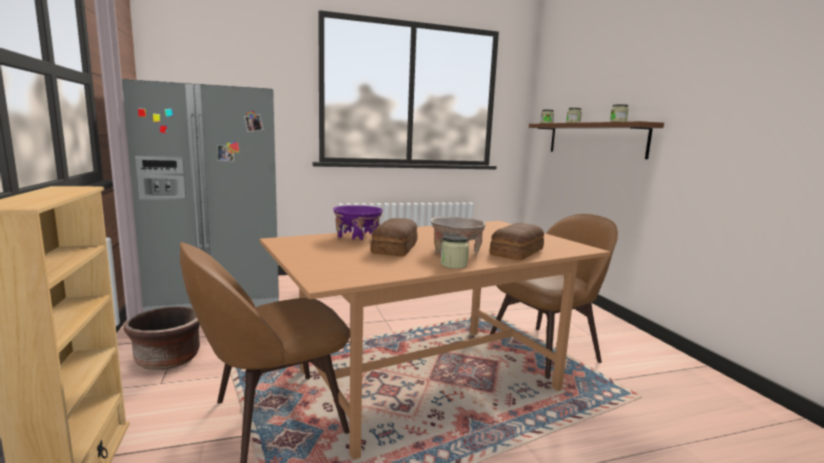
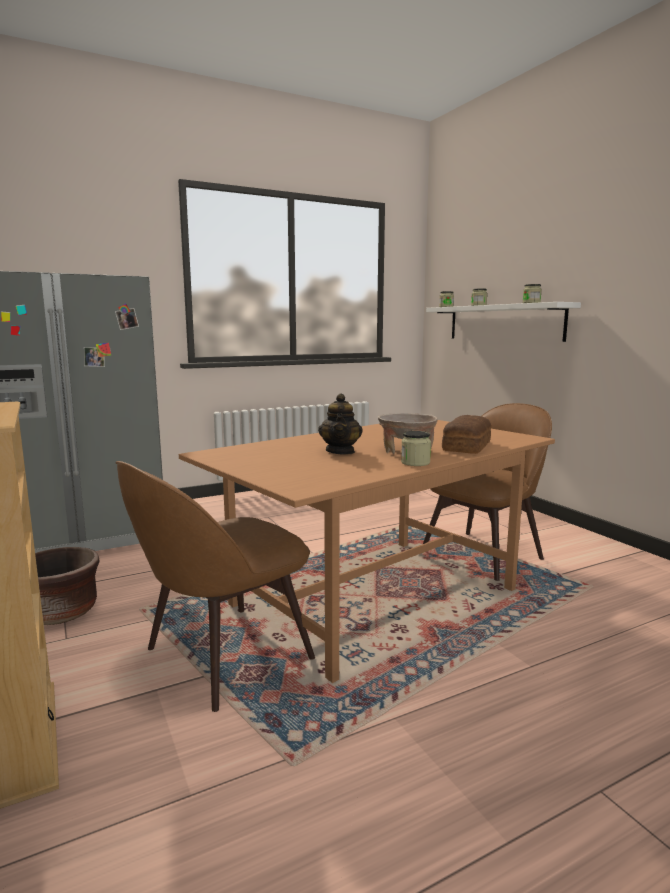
camera: 10 degrees left, 0 degrees up
purple bowl [333,205,383,240] -> none
bread [371,218,417,256] -> teapot [318,393,363,455]
brown shelf [529,121,664,159] -> white shelf [426,302,581,342]

